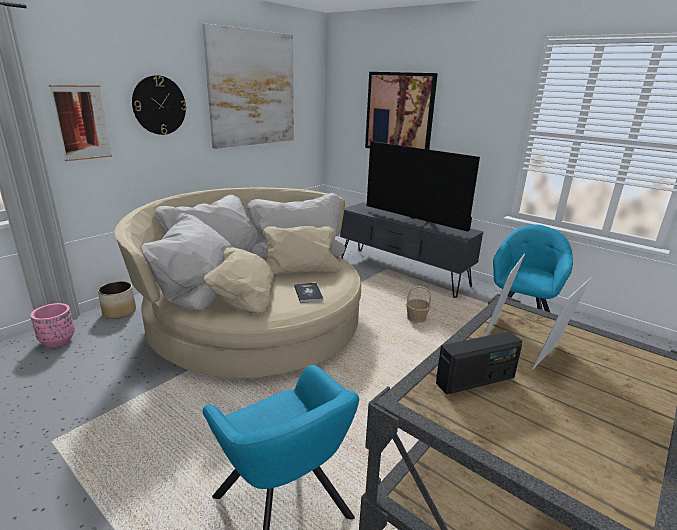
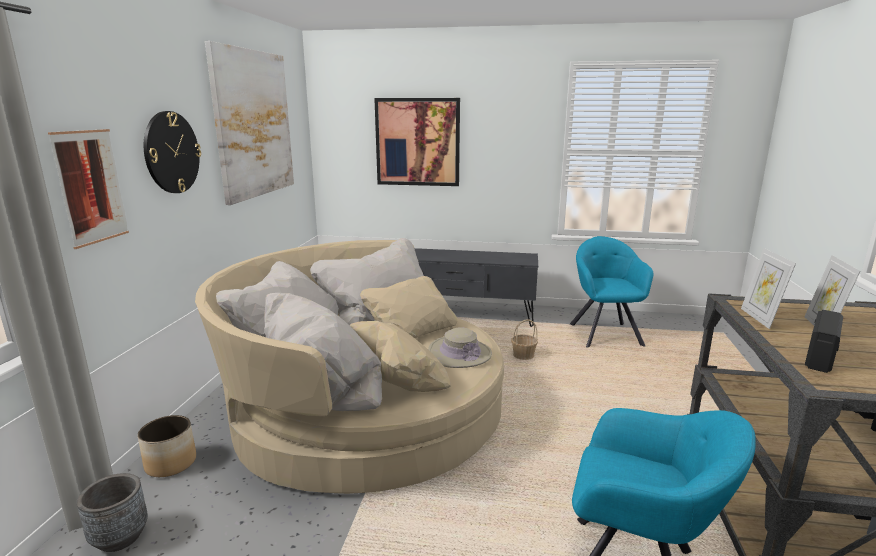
camera: 30 degrees left, 5 degrees down
pink planter [30,303,75,347] -> grey planter [77,473,148,552]
book [294,283,324,303] -> beige hat [428,327,492,368]
television [367,141,480,232] -> none

